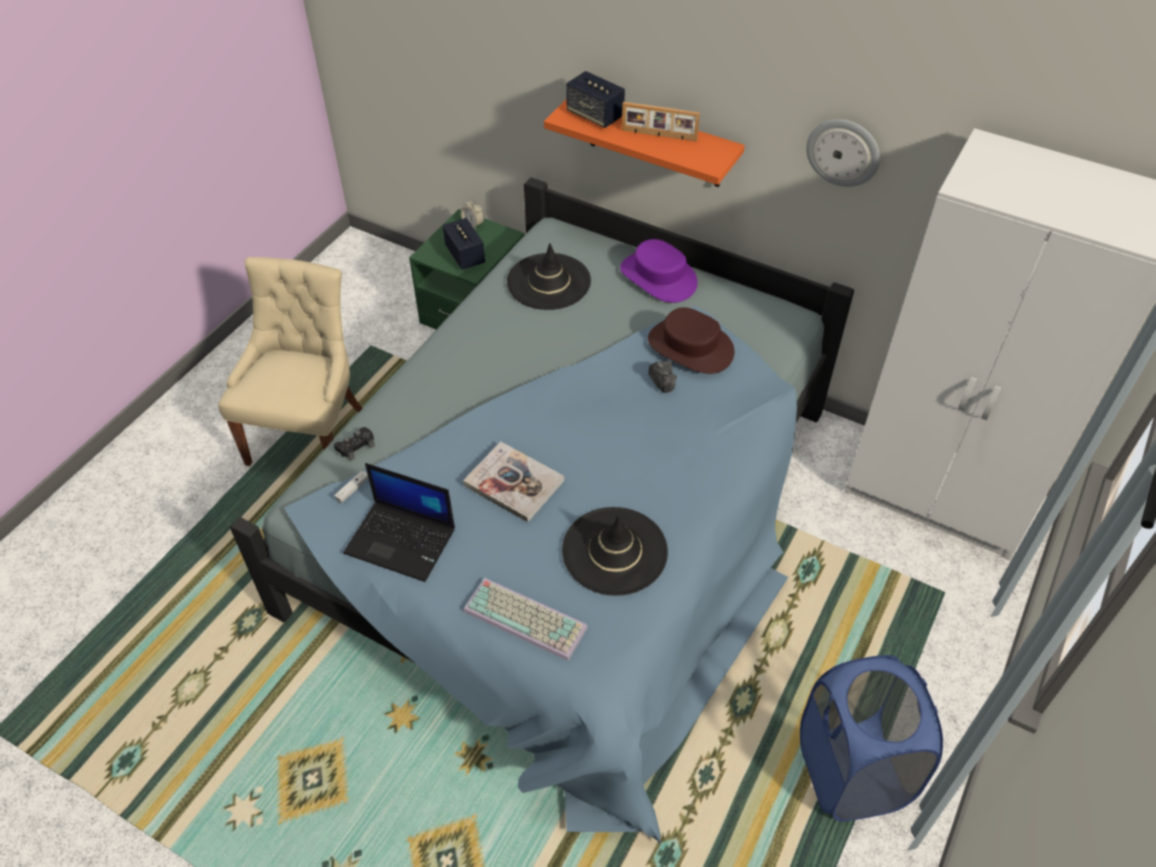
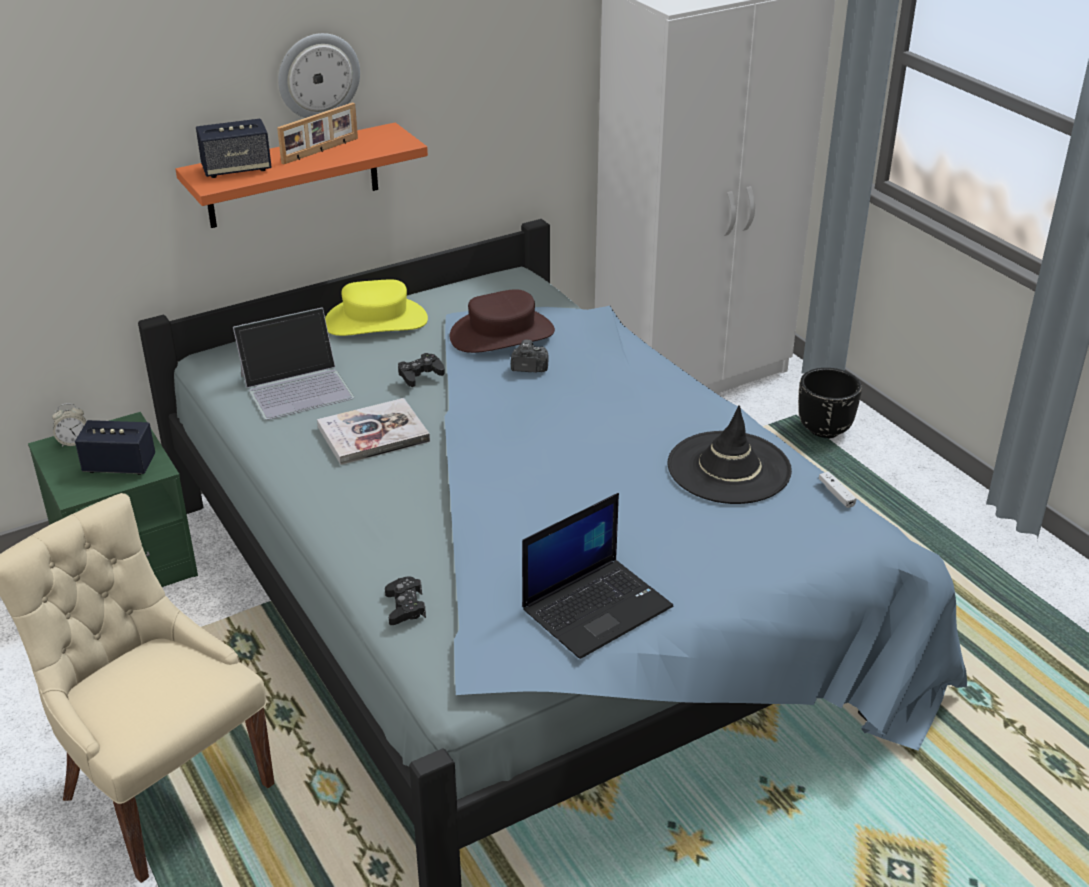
camera: 60 degrees left, 15 degrees down
white game controller [334,470,368,503] -> white game controller moved to [819,472,856,508]
book [463,441,564,522] -> book moved to [317,398,430,465]
keyboard [463,578,588,661] -> none
black hat [507,243,591,310] -> laptop [233,307,354,420]
purple hat [620,239,698,303] -> yellow hat [325,279,428,336]
blue laundry basket [800,655,943,822] -> none
wall clock [806,119,880,187] -> wall clock moved to [278,33,360,118]
none -> black game controller [398,353,445,387]
none -> black planter [799,368,862,439]

